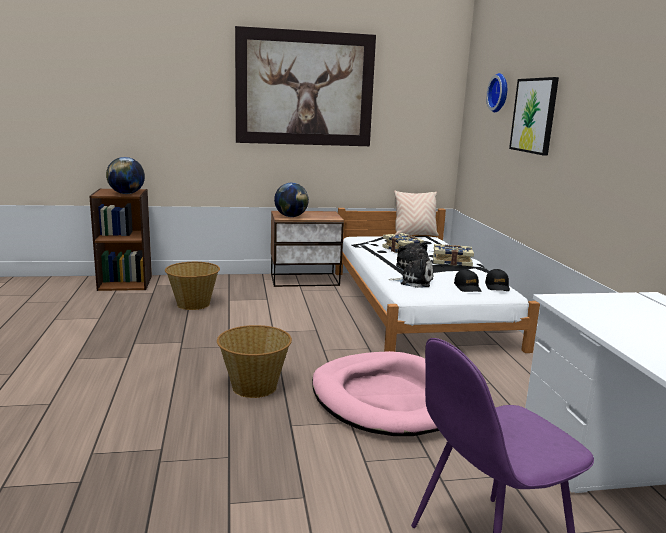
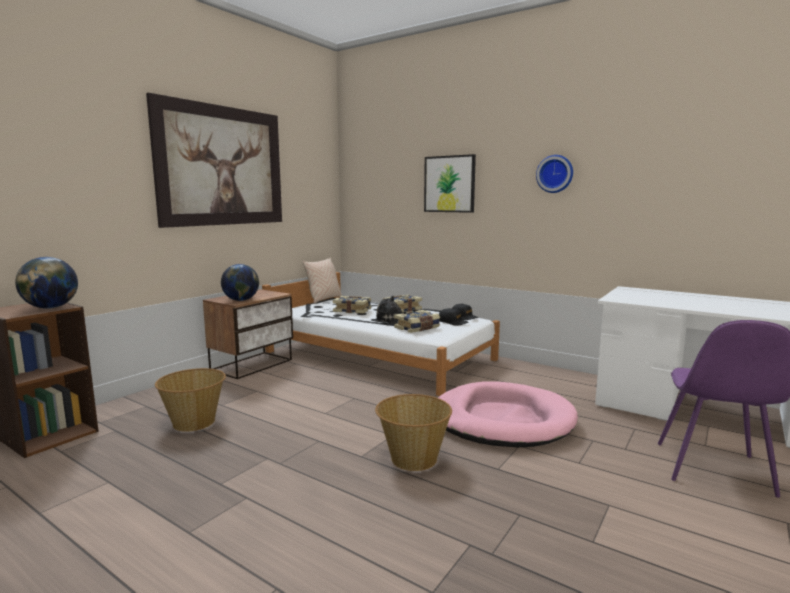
camera: 45 degrees left, 5 degrees down
plush toy [388,255,433,288] -> book [394,310,440,333]
wall clock [486,73,507,112] -> wall clock moved to [536,155,573,193]

